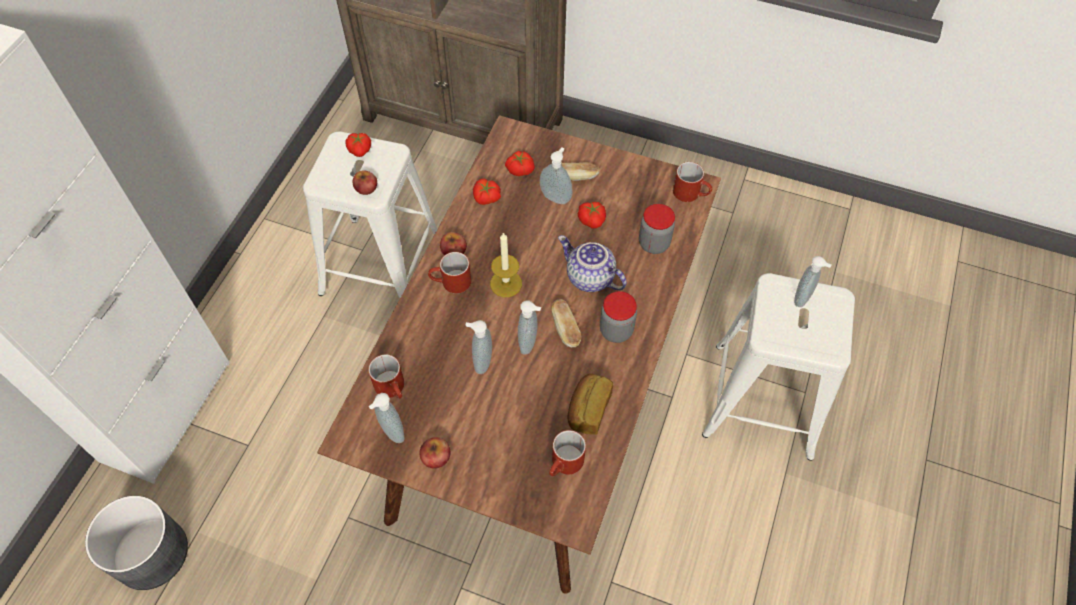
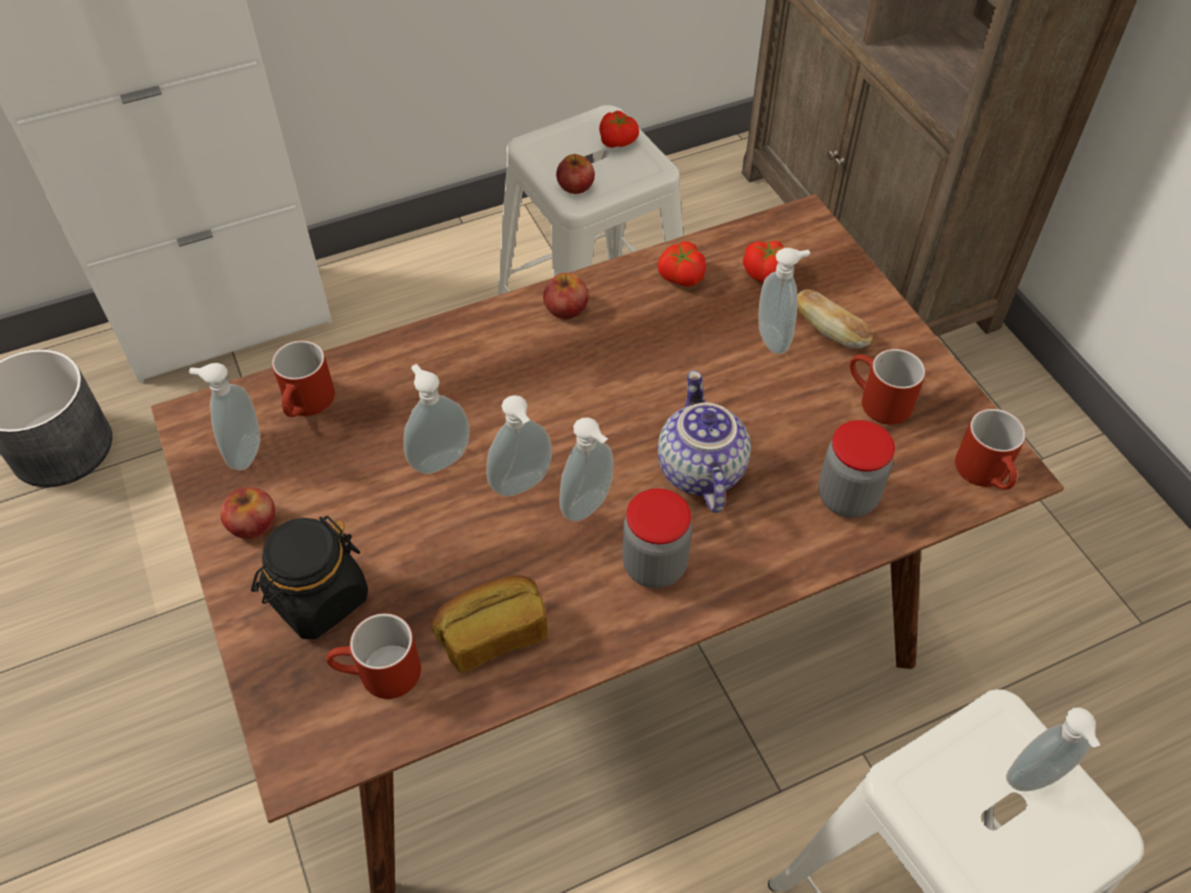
camera: 45 degrees right, 5 degrees down
red mug [428,252,471,294] -> red mug moved to [850,349,926,425]
candle [490,232,522,297] -> none
bread [552,299,581,347] -> soap dispenser [559,417,614,522]
tomato [578,202,606,228] -> none
none -> black jar [251,516,368,639]

